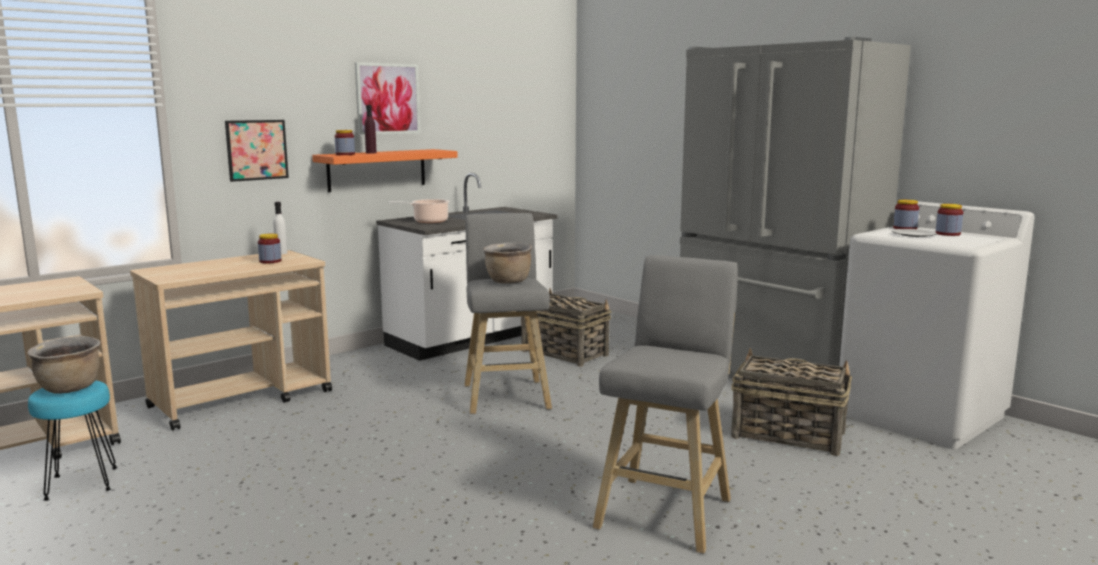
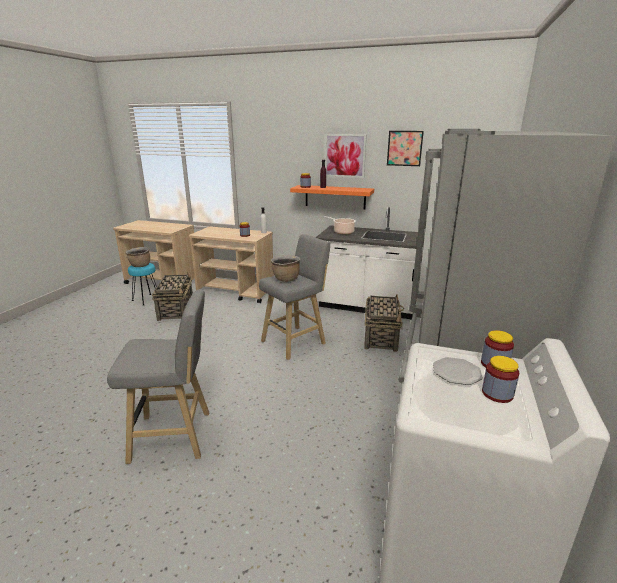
camera: 60 degrees right, 10 degrees up
picture [225,120,289,182] -> picture moved to [387,131,424,166]
basket [731,348,852,456] -> basket moved to [152,272,193,321]

